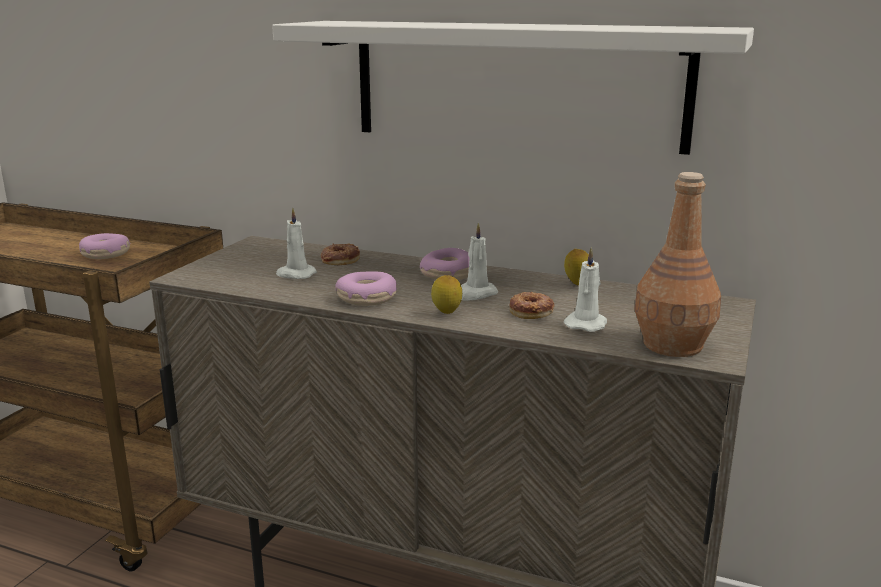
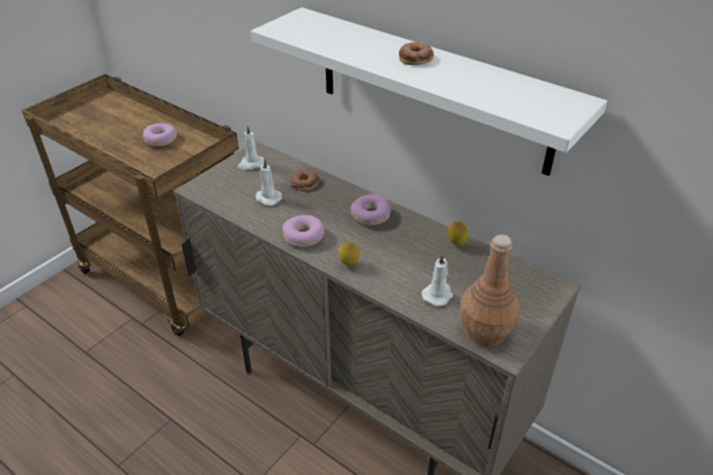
camera: 15 degrees right, 20 degrees up
white candle [461,223,498,301] -> white candle moved to [238,125,264,170]
donut [509,292,554,319] -> donut moved to [399,42,434,65]

